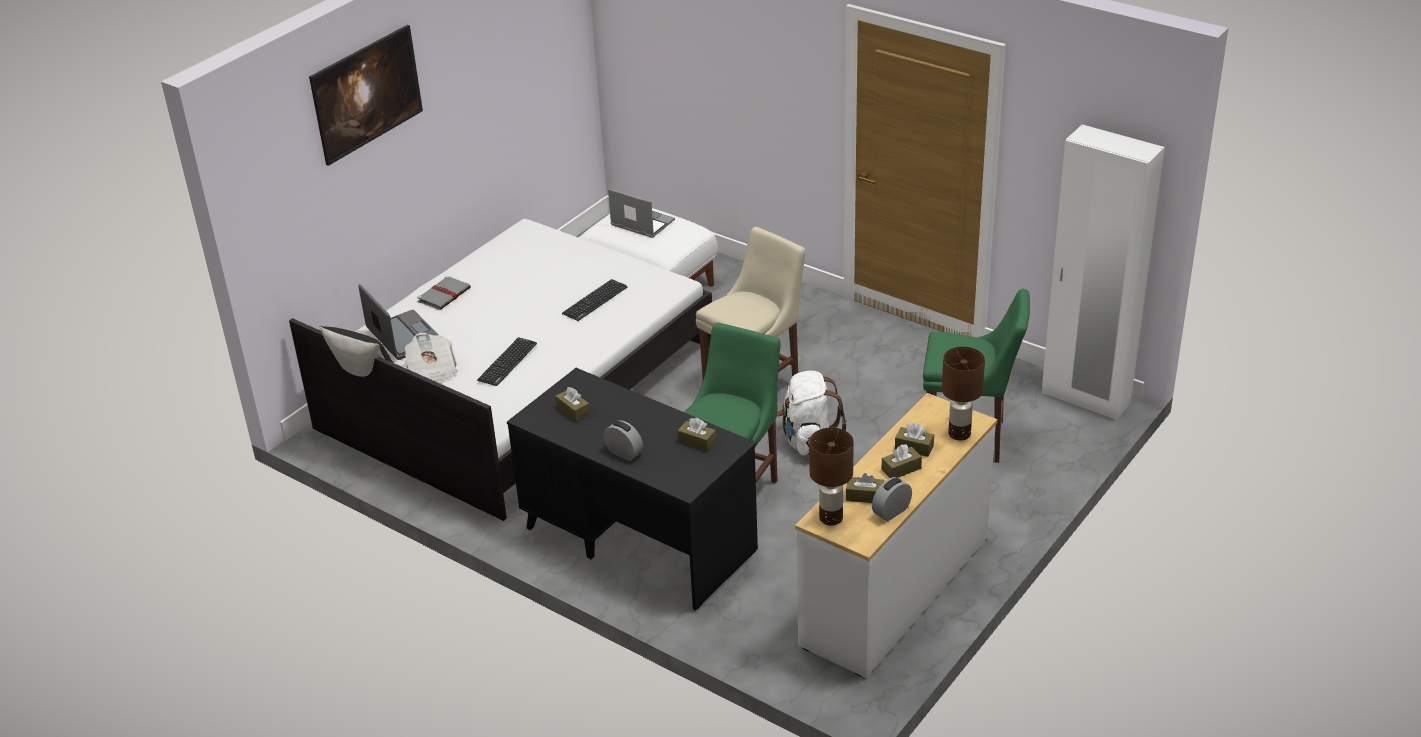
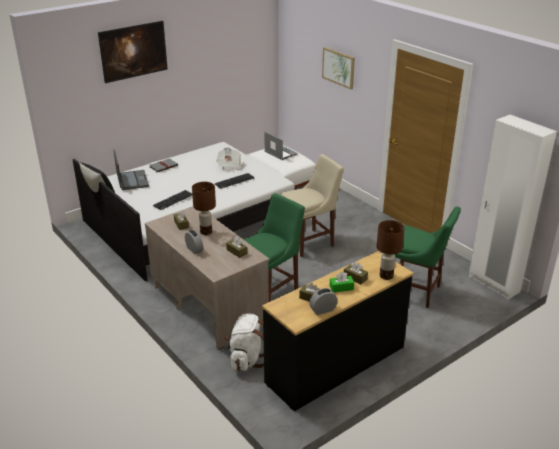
camera: 15 degrees right, 5 degrees down
newspaper [405,332,458,384] -> newspaper moved to [217,147,241,172]
black desk [507,368,758,611] -> beige desk [145,206,269,350]
white backpack [777,371,847,455] -> white backpack moved to [225,313,264,371]
white dresser [795,393,997,678] -> black dresser [262,251,414,411]
brown table lamp [809,428,854,526] -> brown table lamp moved to [192,182,216,235]
brown tissue box [882,444,922,478] -> green tissue box [330,272,354,293]
none -> picture [322,47,355,89]

